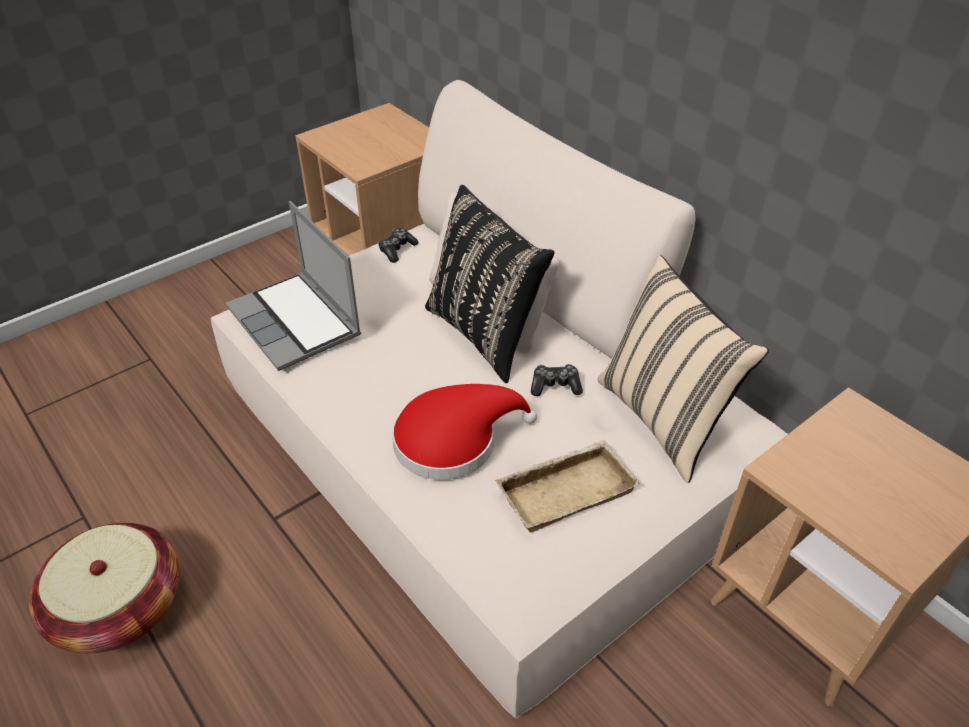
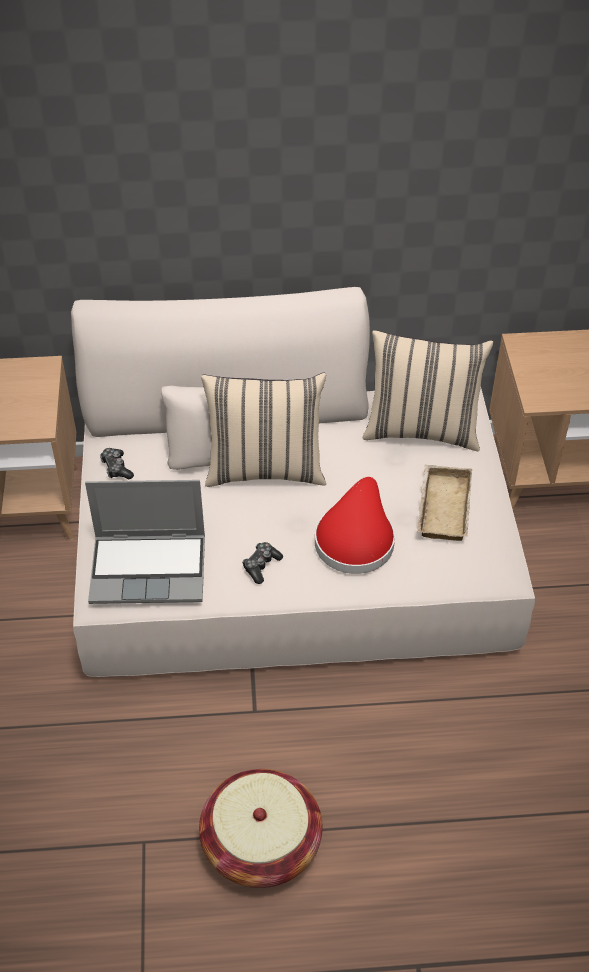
camera: 55 degrees left, 5 degrees up
black pillow [425,185,554,383] -> beige pillow [201,372,326,487]
game controller [531,364,583,396] -> game controller moved to [242,542,283,584]

